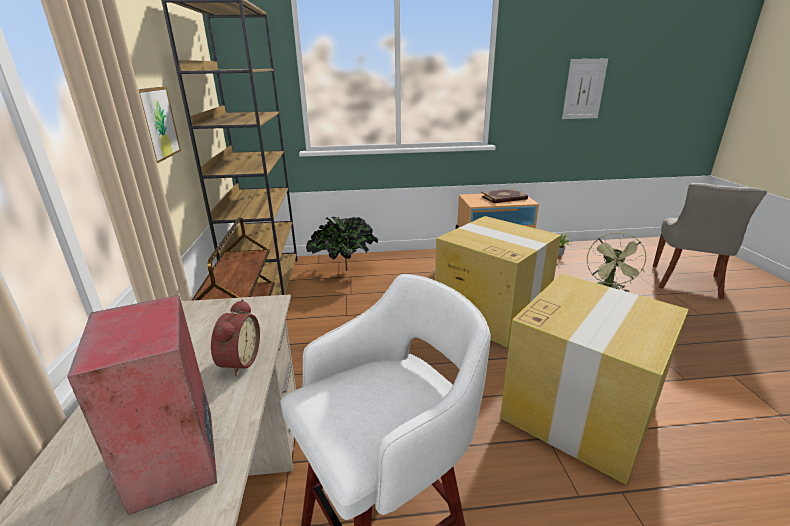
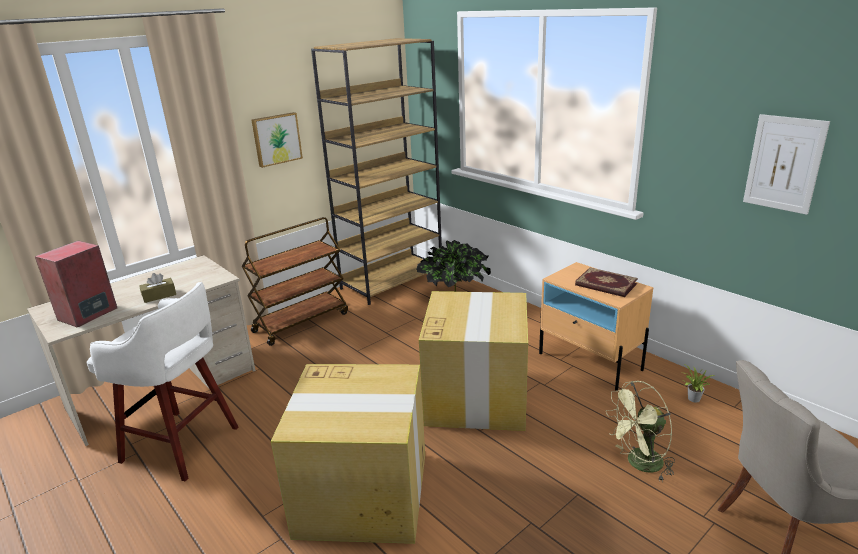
camera: 55 degrees right, 0 degrees up
alarm clock [211,299,260,376] -> brown tissue box [139,273,176,303]

